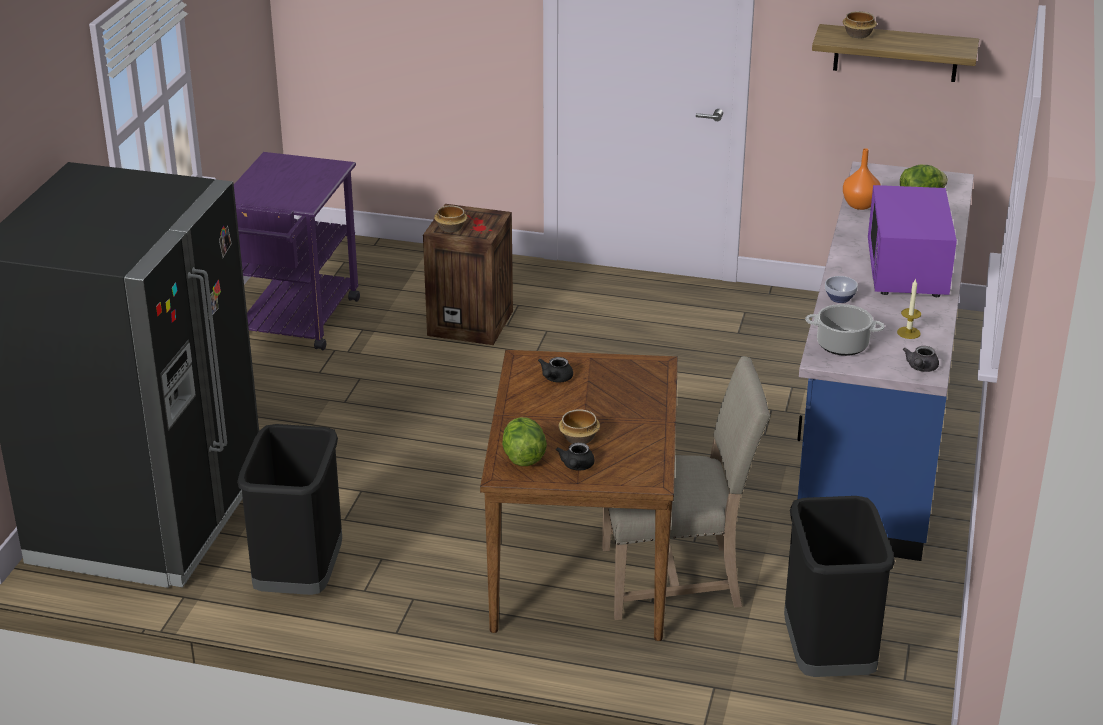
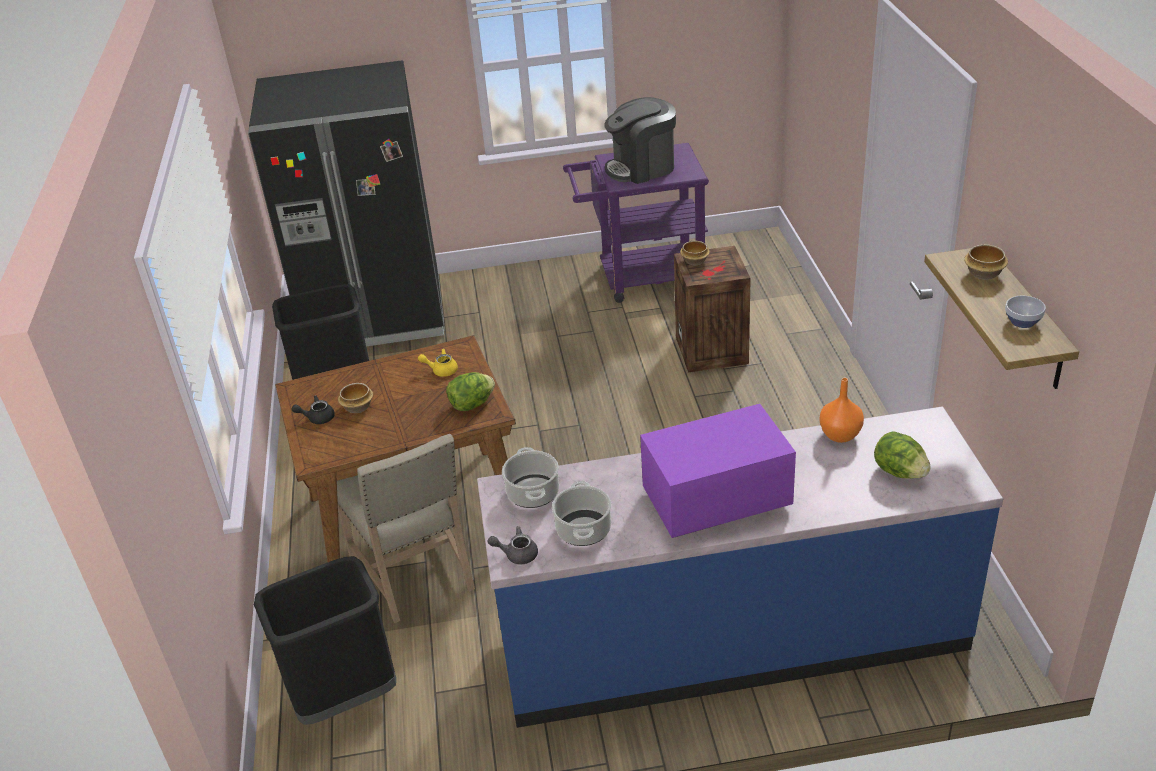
camera: 70 degrees right, 5 degrees up
lettuce [502,417,547,466] -> lettuce moved to [446,372,495,411]
black teapot [538,357,573,383] -> yellow teapot [418,349,458,377]
bowl [825,276,858,303] -> bowl moved to [1005,295,1046,328]
candle [897,278,921,339] -> cooking pot [552,481,611,546]
none -> coffee machine [604,97,676,184]

